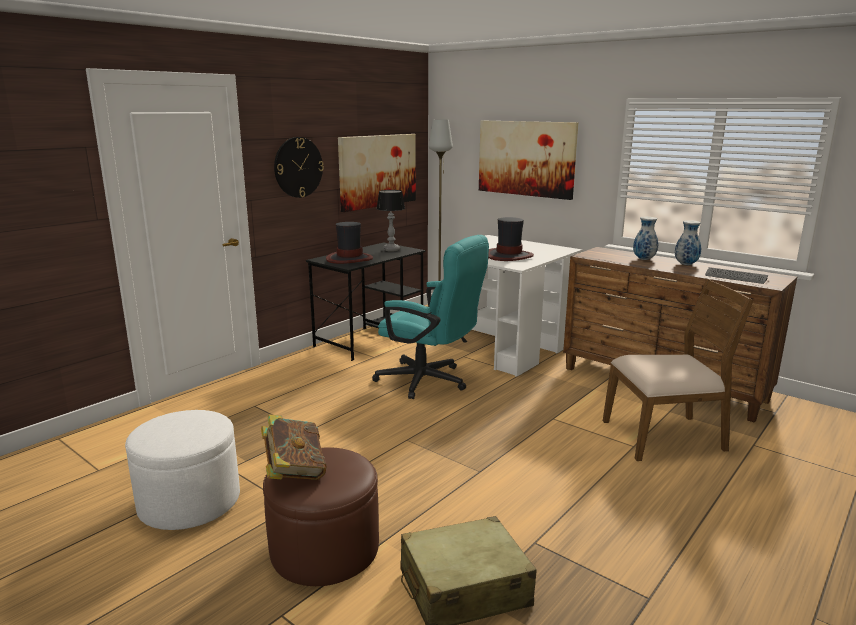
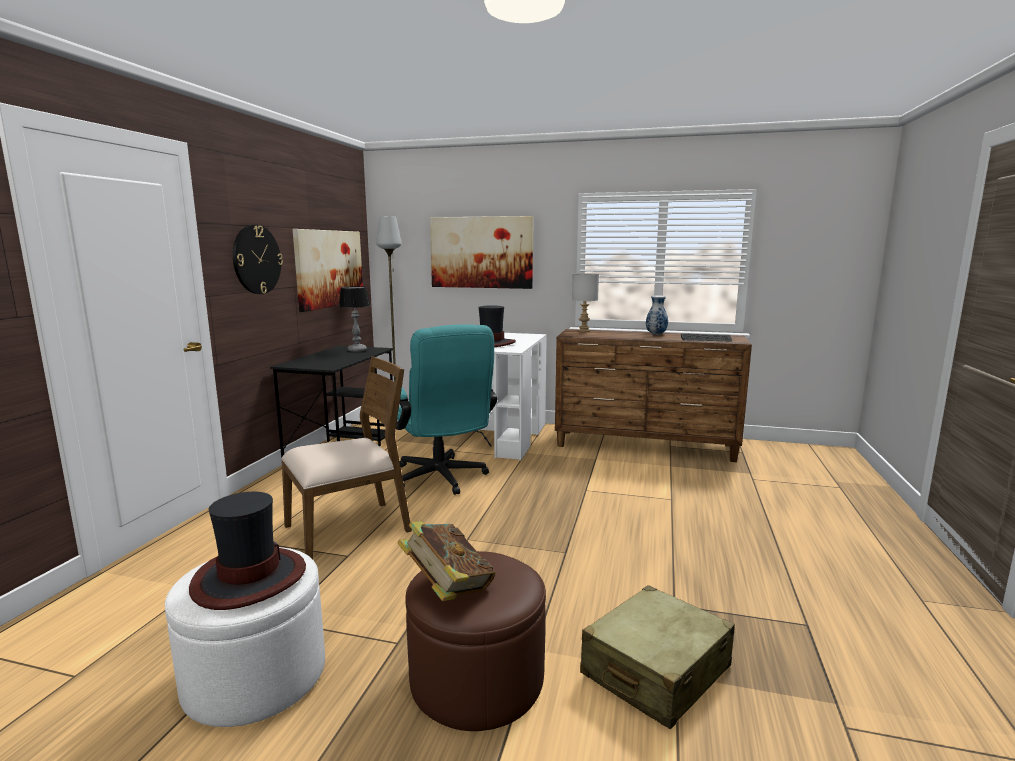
camera: 25 degrees left, 5 degrees down
hat [326,222,373,264] -> hat moved to [189,492,306,610]
turquoise office chair [372,235,489,399] -> turquoise office chair turned 60 degrees clockwise [396,324,497,495]
brown chair [603,279,753,461] -> brown chair moved to [281,356,412,559]
vase [633,217,658,260] -> none
none -> grey table lamp [572,273,599,332]

